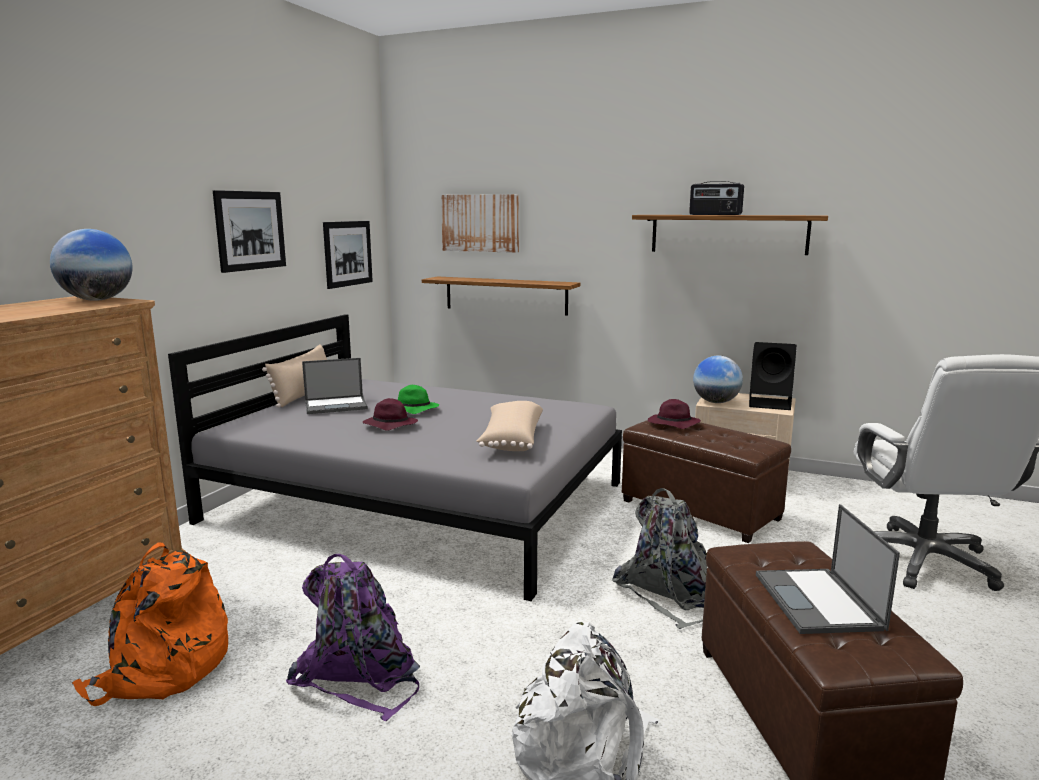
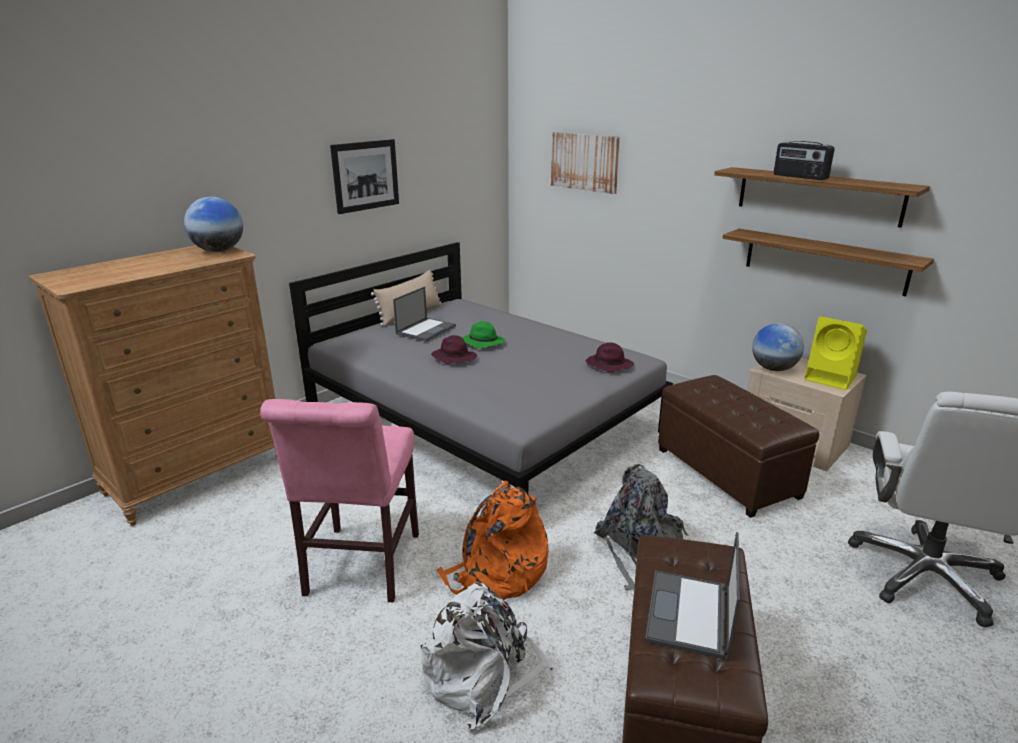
camera: 20 degrees right, 10 degrees up
orange backpack [72,542,228,706] -> orange backpack moved to [437,481,549,600]
purple backpack [286,554,420,721] -> pink chair [260,399,419,602]
laptop [302,358,368,414] -> laptop turned 60 degrees counterclockwise [393,287,456,342]
picture [323,221,373,289] -> none
shelf [422,276,580,316] -> shelf moved to [722,229,934,296]
beige pillow [477,401,543,451] -> none
purple hat [648,399,701,429] -> purple hat moved to [585,342,634,372]
black speaker [749,342,797,410] -> yellow speaker [805,316,867,390]

